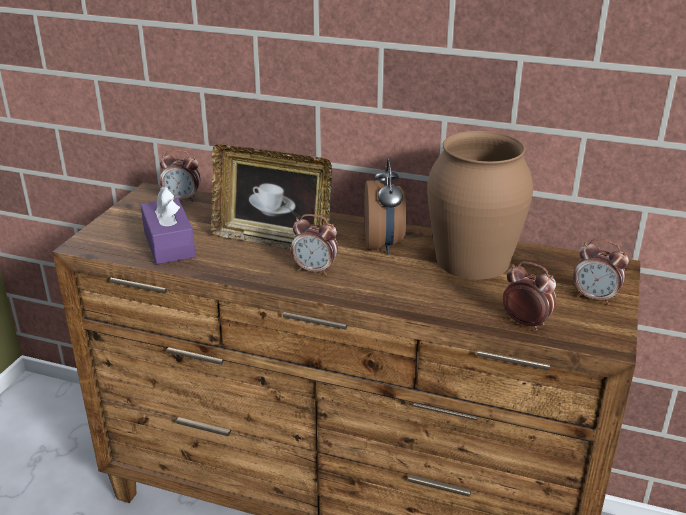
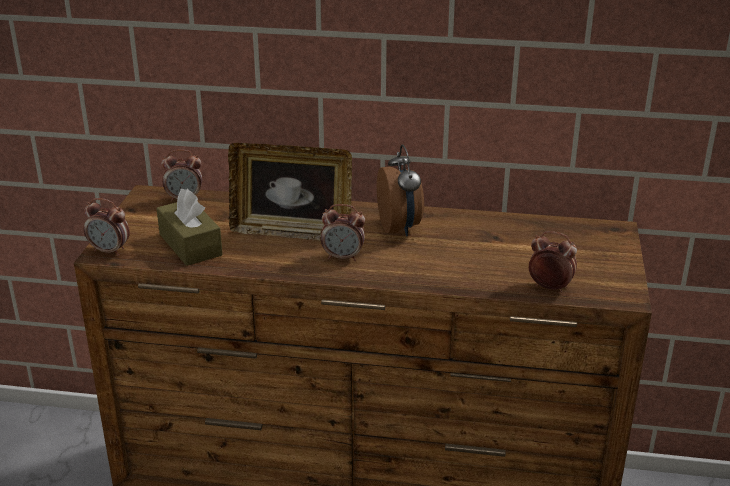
camera: 10 degrees left, 0 degrees up
purple tissue box [141,187,196,264] -> brown tissue box [156,189,223,266]
brown vase [427,131,533,279] -> none
alarm clock [573,239,629,305] -> alarm clock moved to [84,198,130,256]

